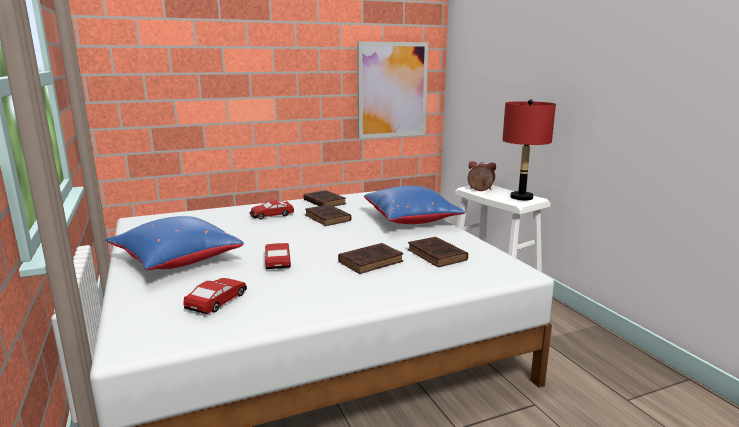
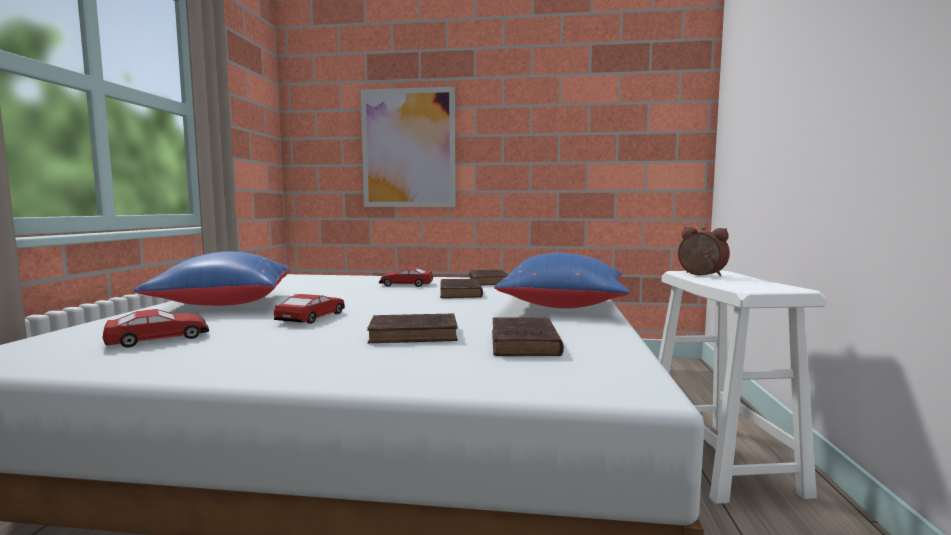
camera: 30 degrees right, 10 degrees down
picture [357,41,428,139] -> picture moved to [361,87,456,207]
red table lamp [502,99,556,200] -> none

